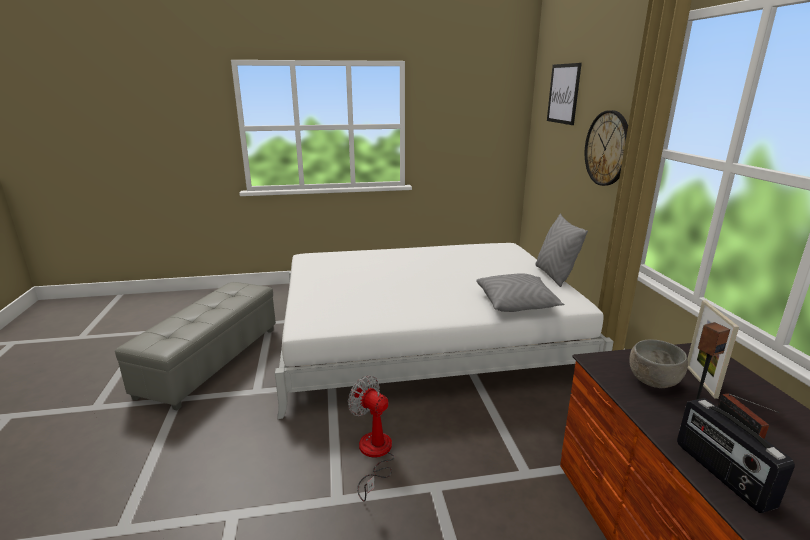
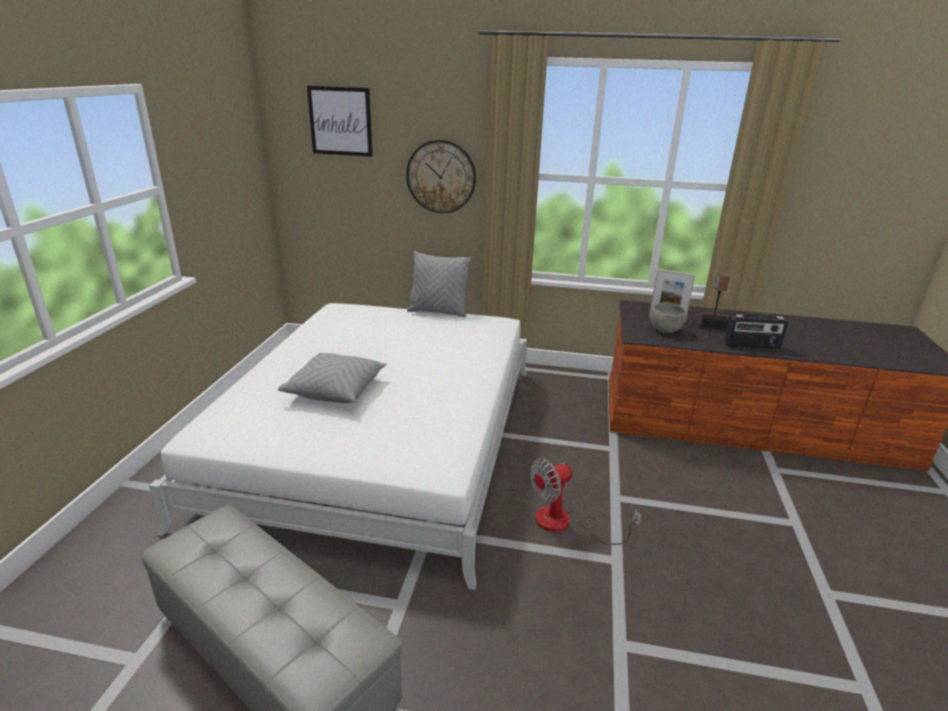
camera: 70 degrees left, 5 degrees up
grey pillow [476,273,564,312] -> grey pillow moved to [278,353,387,403]

